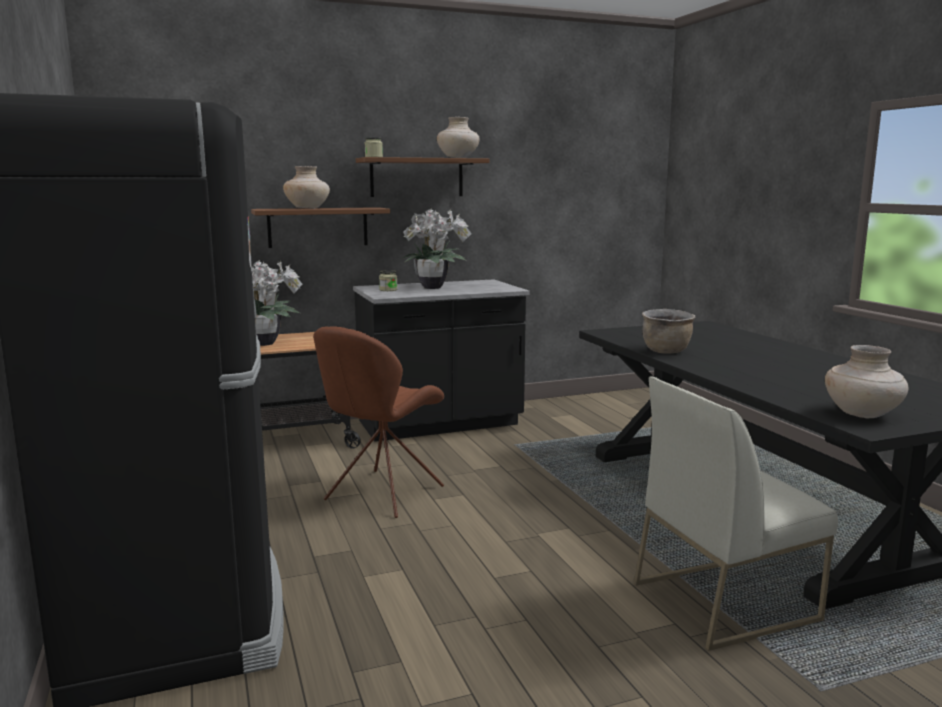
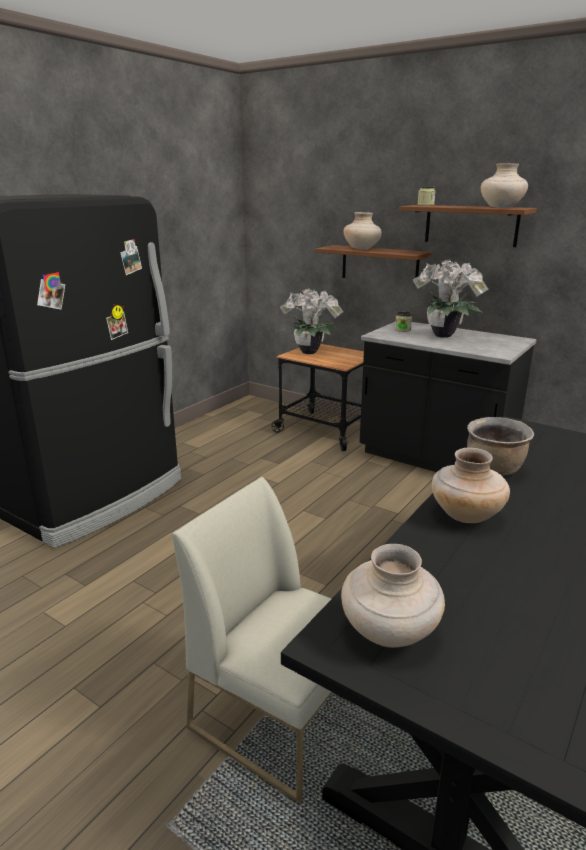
camera: 55 degrees right, 10 degrees up
brown chair [313,326,444,518] -> none
none -> beige vase [432,448,510,523]

